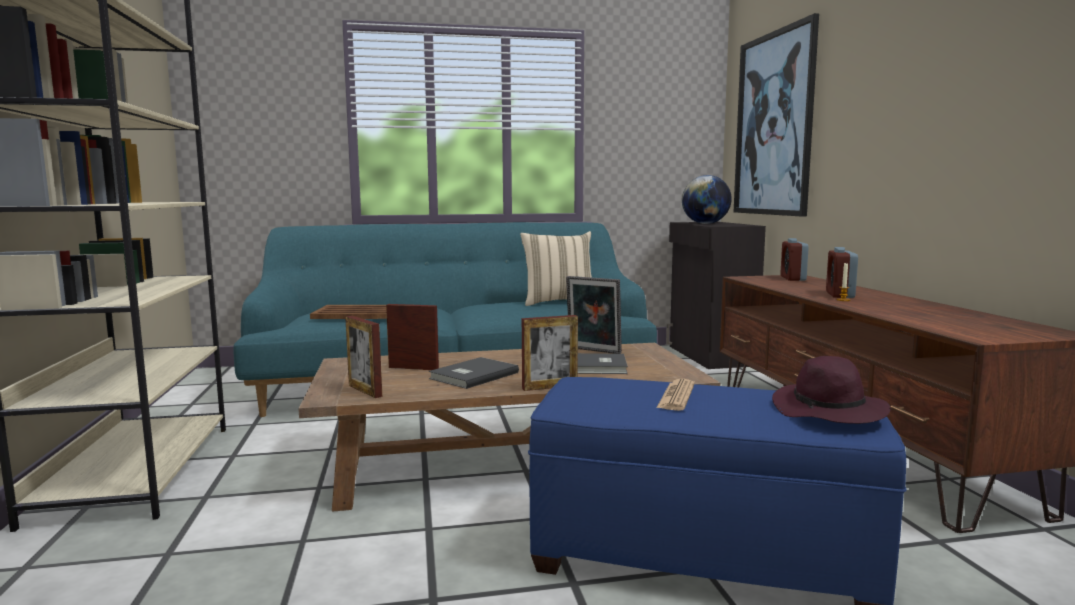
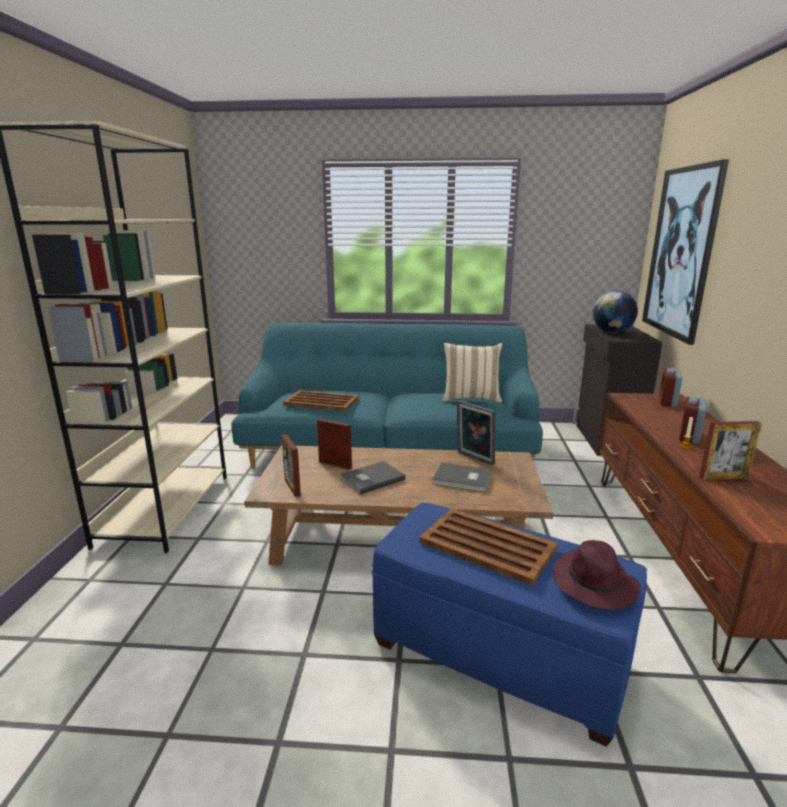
camera: 15 degrees right, 10 degrees up
picture frame [522,315,578,391] -> picture frame moved to [699,421,762,480]
newspaper [657,379,695,411] -> brown tray [419,508,558,586]

